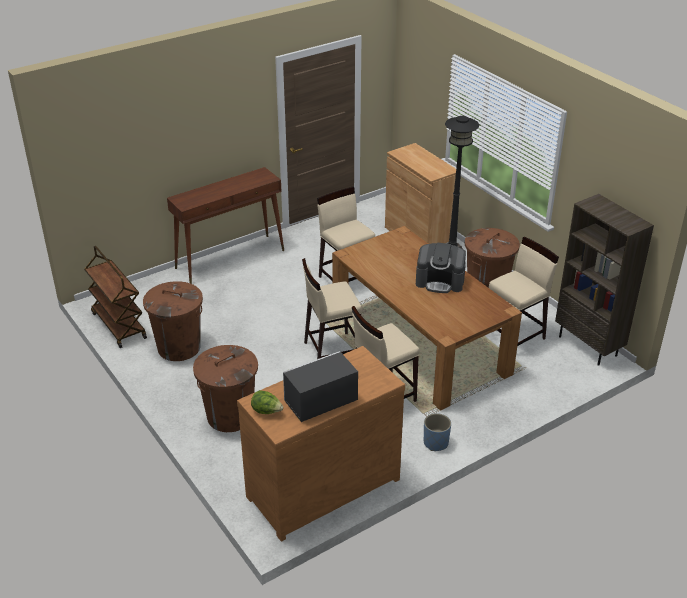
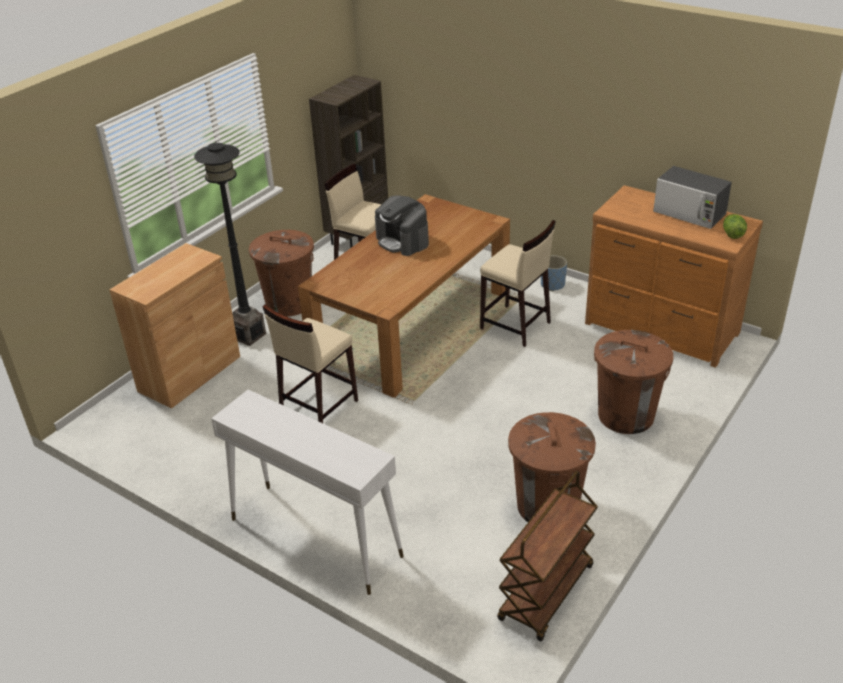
camera: 110 degrees left, 0 degrees up
brown console table [167,167,284,284] -> white console table [211,390,404,595]
beige stool [302,258,362,359] -> none
coffee machine [416,243,466,293] -> coffee machine turned 150 degrees clockwise [375,195,429,256]

